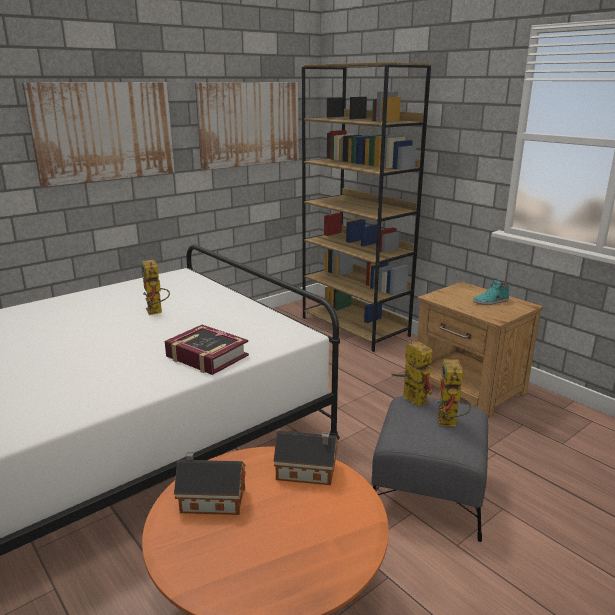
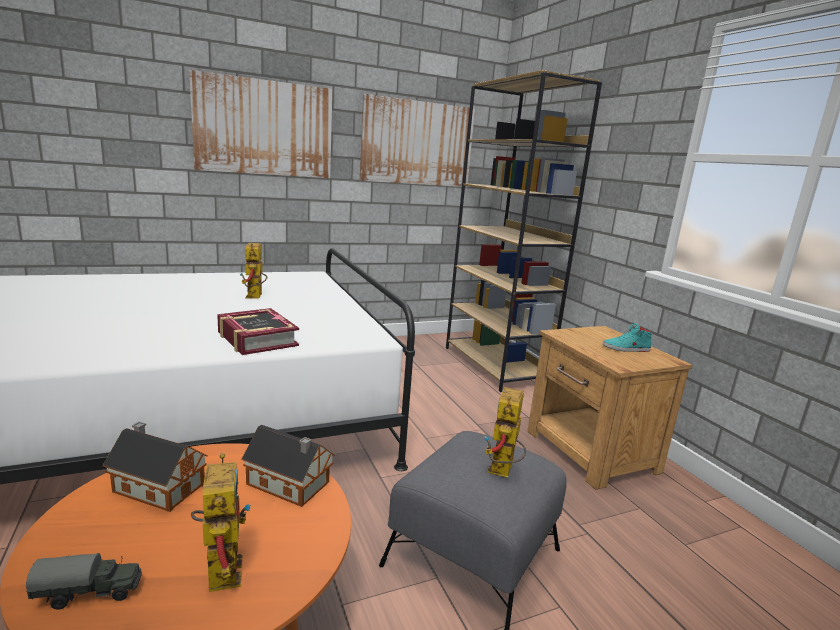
camera: 15 degrees right, 5 degrees down
toy robot [391,338,433,407] -> toy robot moved to [191,453,251,592]
none -> toy truck [26,553,142,610]

